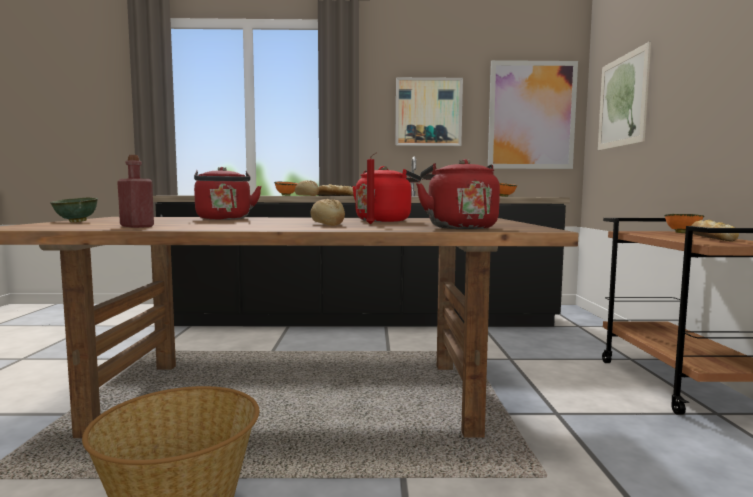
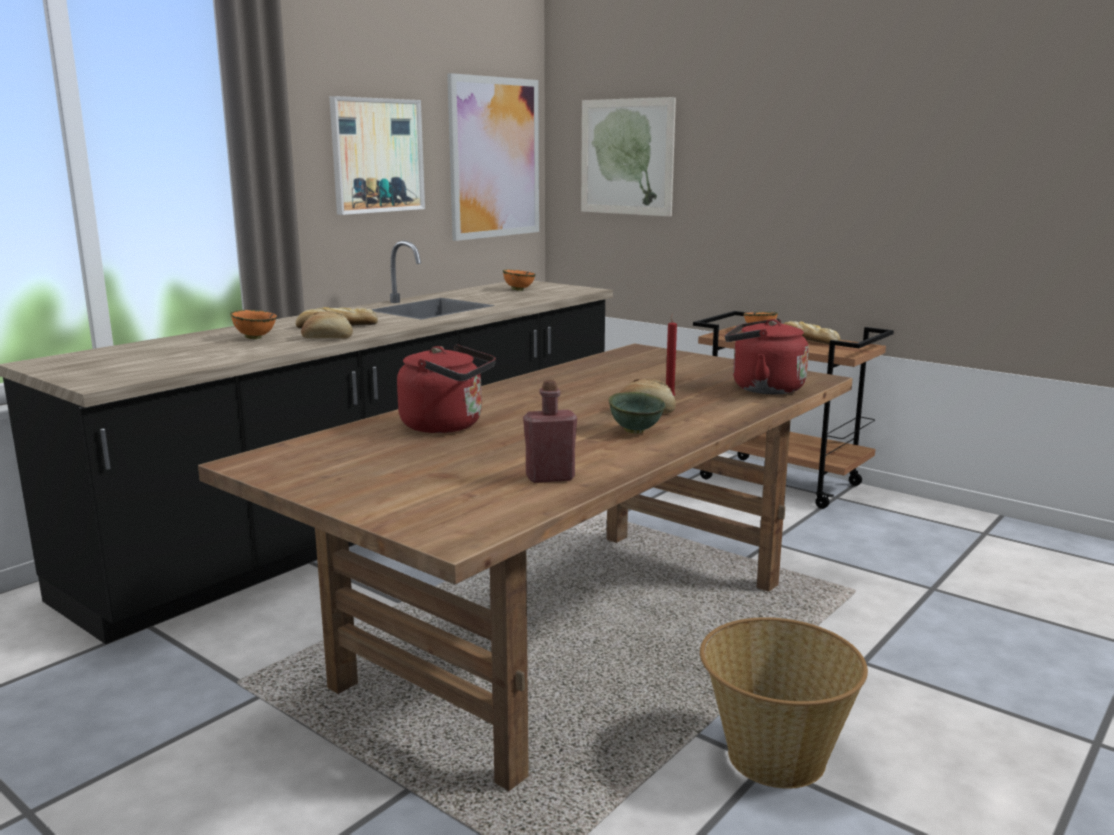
camera: 50 degrees left, 10 degrees up
green bowl [50,198,98,222] -> green bowl moved to [609,392,665,434]
red kettle [352,166,421,222] -> none

